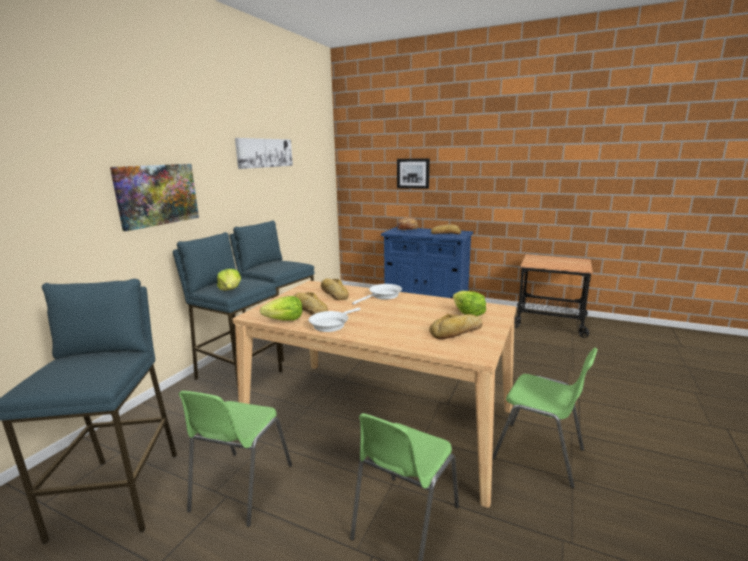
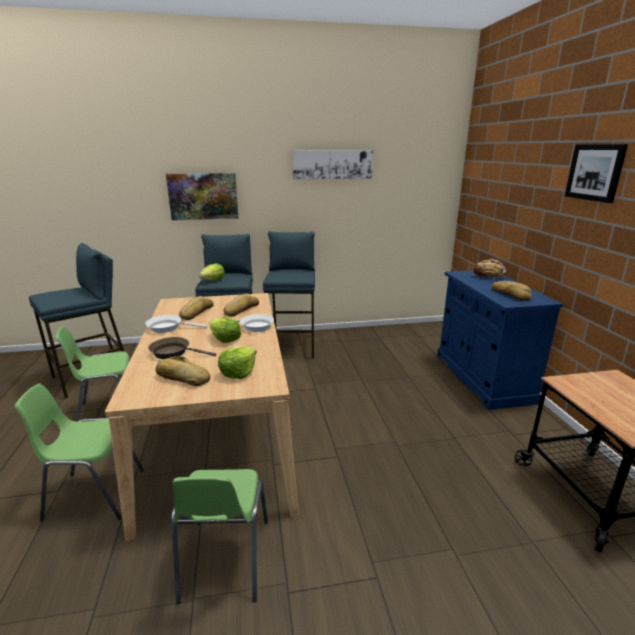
camera: 55 degrees right, 5 degrees up
lettuce [260,296,302,321] -> lettuce moved to [209,318,241,343]
picture [397,158,430,189] -> picture moved to [565,144,628,203]
none -> brown frying pan [148,337,216,359]

